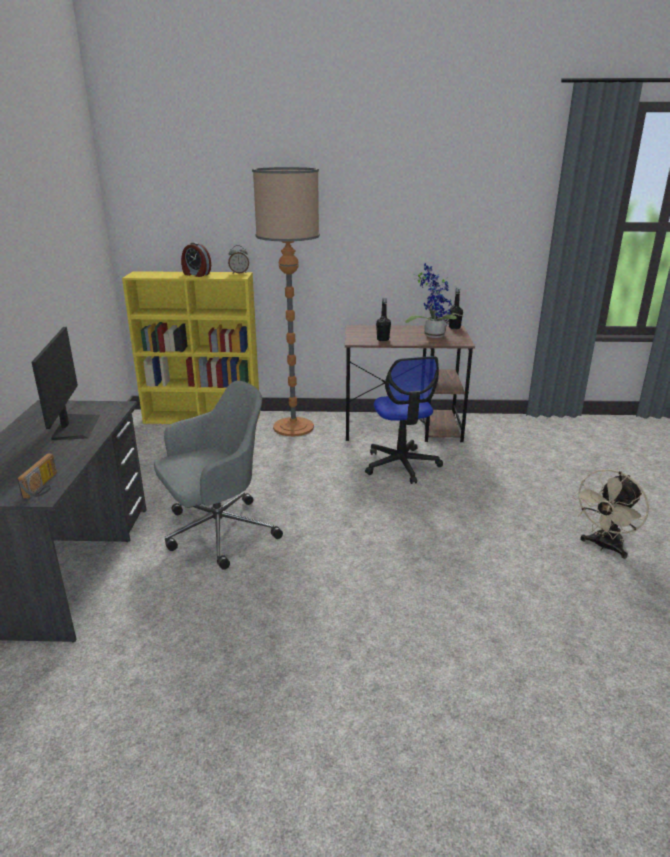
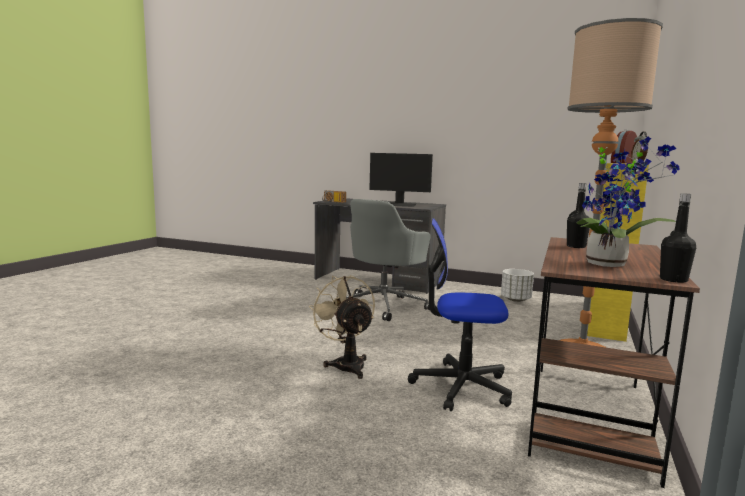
camera: 110 degrees right, 15 degrees down
grey office chair [154,381,283,570] -> grey office chair turned 45 degrees clockwise [346,199,430,321]
beige fan [573,469,649,559] -> beige fan moved to [309,275,375,379]
none -> white planter [501,269,534,302]

